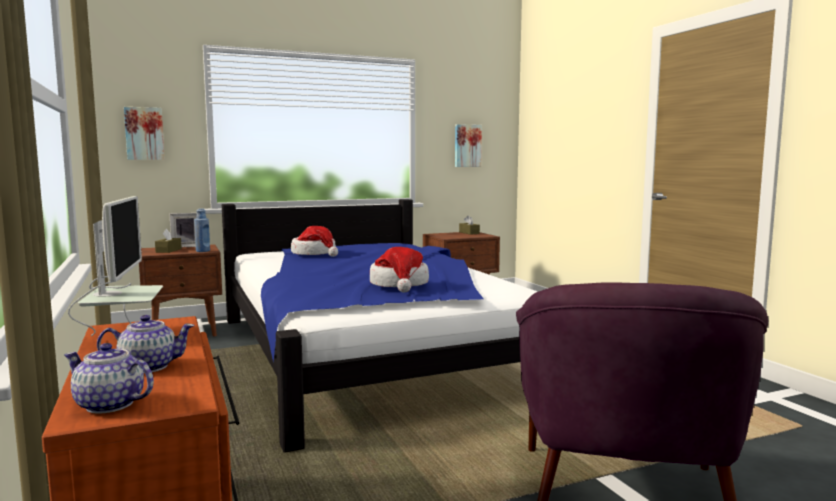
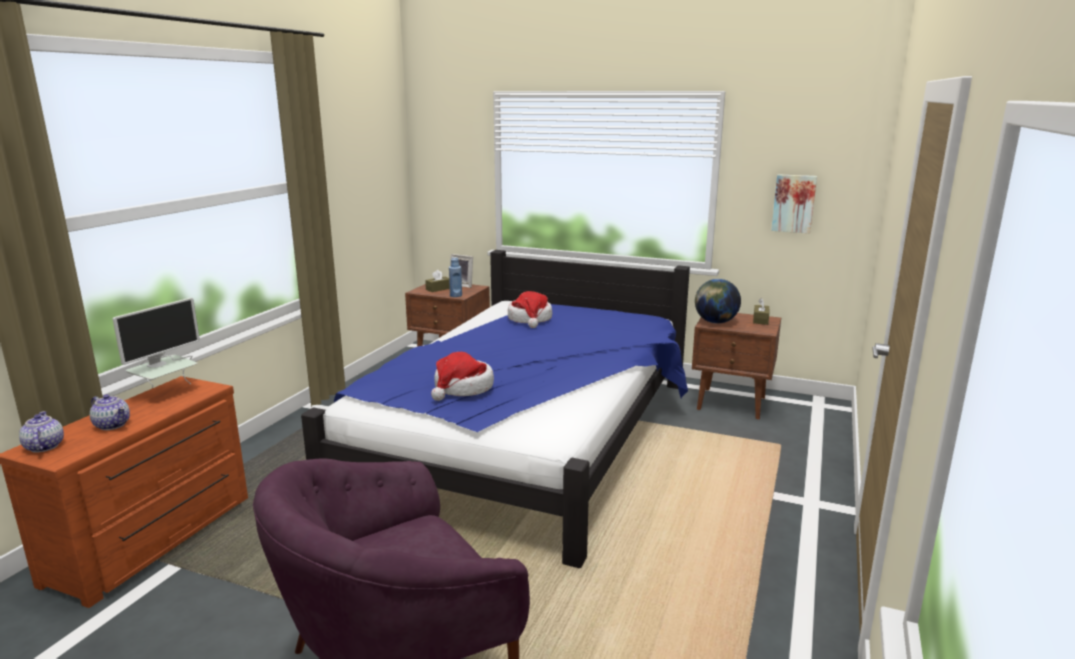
camera: 45 degrees right, 10 degrees up
picture [124,107,165,160] -> none
none -> globe [695,279,741,324]

